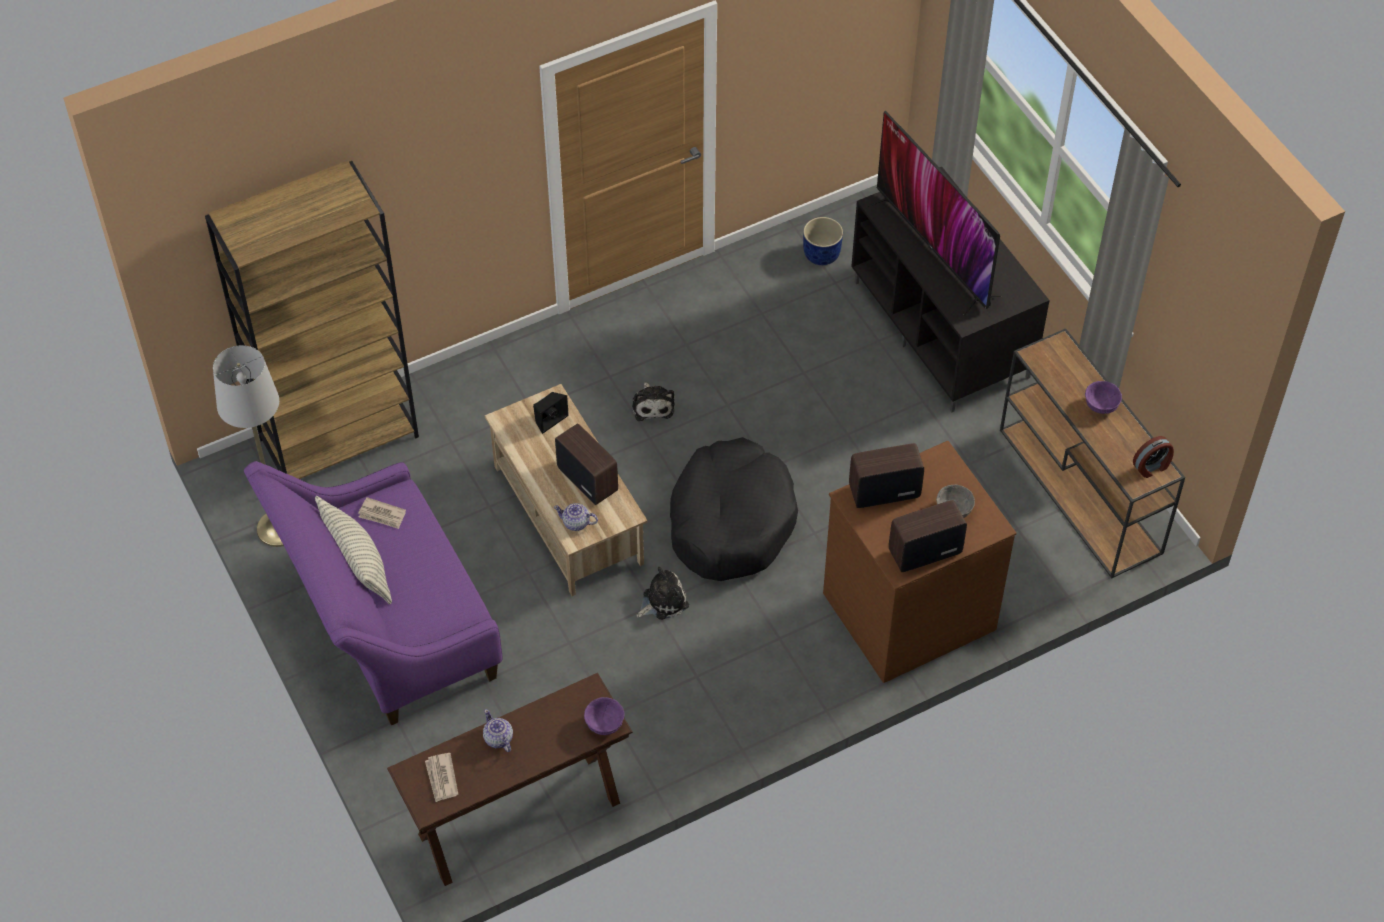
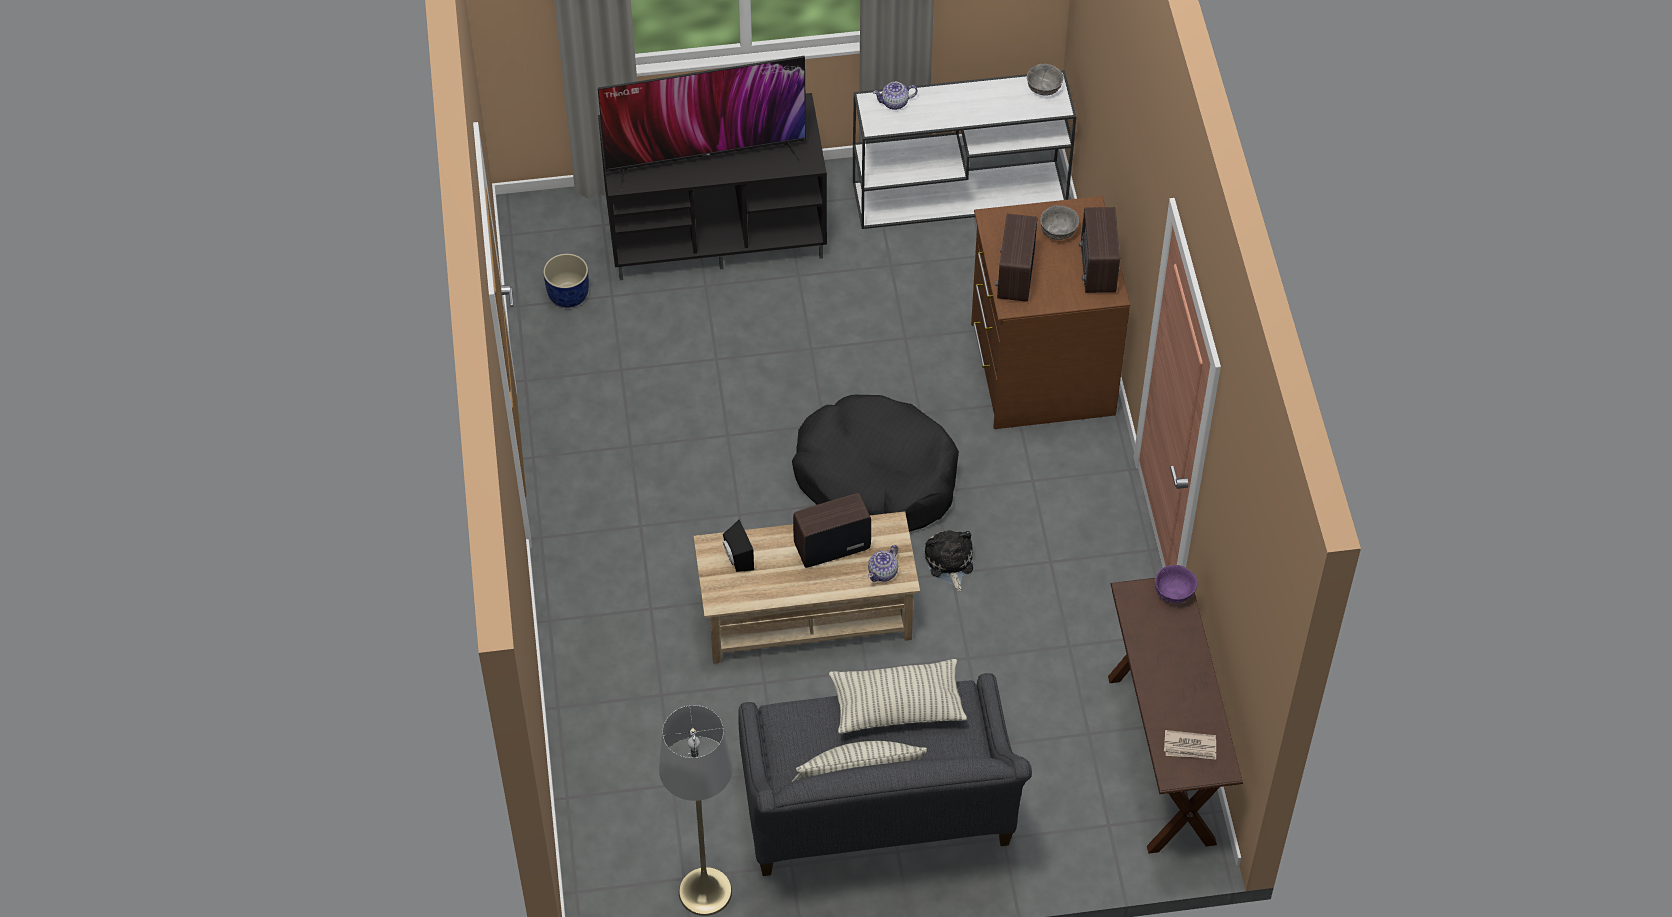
camera: 70 degrees left, 0 degrees up
brown bookcase [205,161,419,479] -> none
purple sofa [244,461,502,725] -> grey sofa [738,673,1032,876]
newspaper [358,497,406,529] -> none
teapot [483,709,513,752] -> teapot moved to [873,82,918,110]
plush toy [632,382,674,421] -> none
brown console table [1000,328,1185,578] -> white console table [853,70,1076,229]
purple bowl [1085,381,1122,414] -> none
alarm clock [1133,436,1174,478] -> grey bowl [1027,64,1063,95]
none -> pillow [829,659,967,734]

